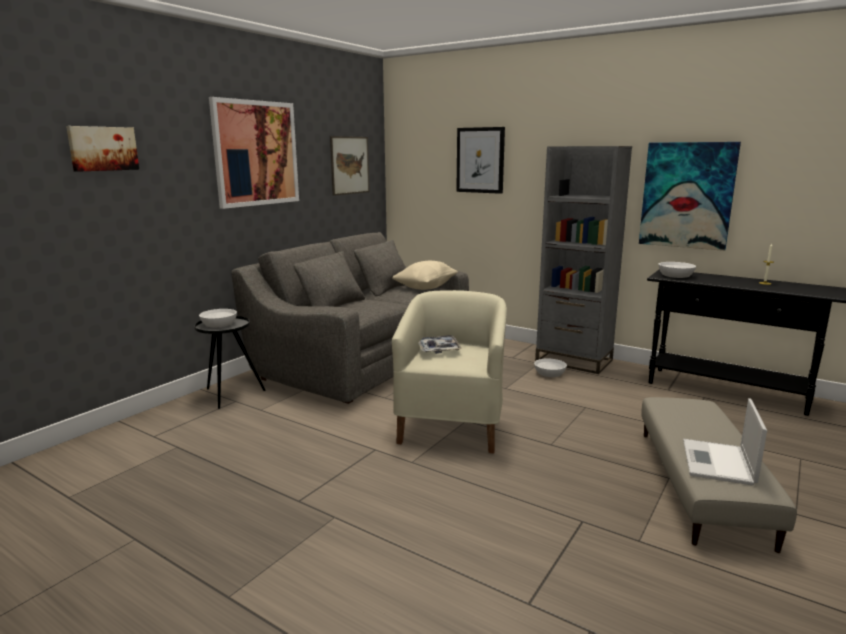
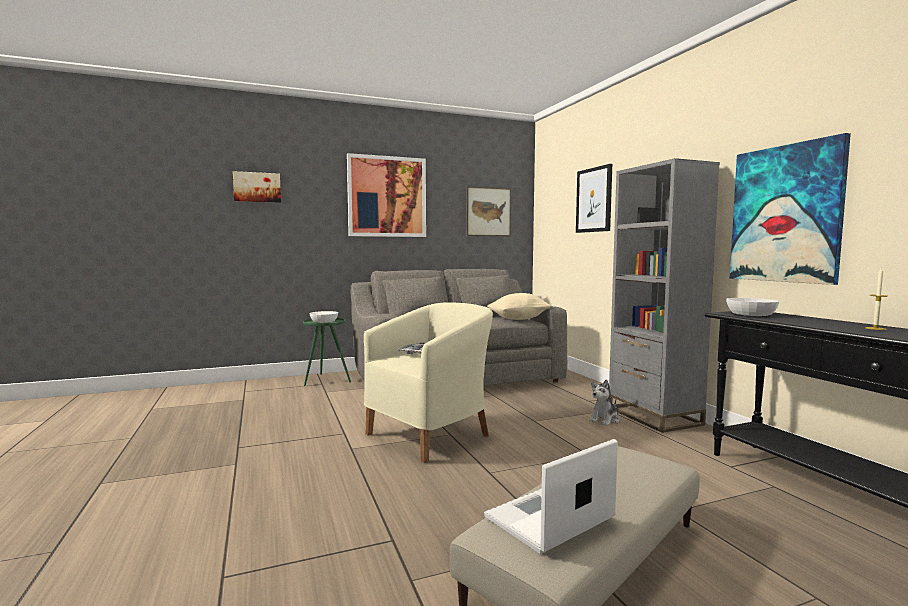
camera: 35 degrees right, 10 degrees down
black side table [194,316,266,409] -> green side table [303,318,351,386]
white bowl [534,358,567,377] -> plush toy [589,379,620,426]

